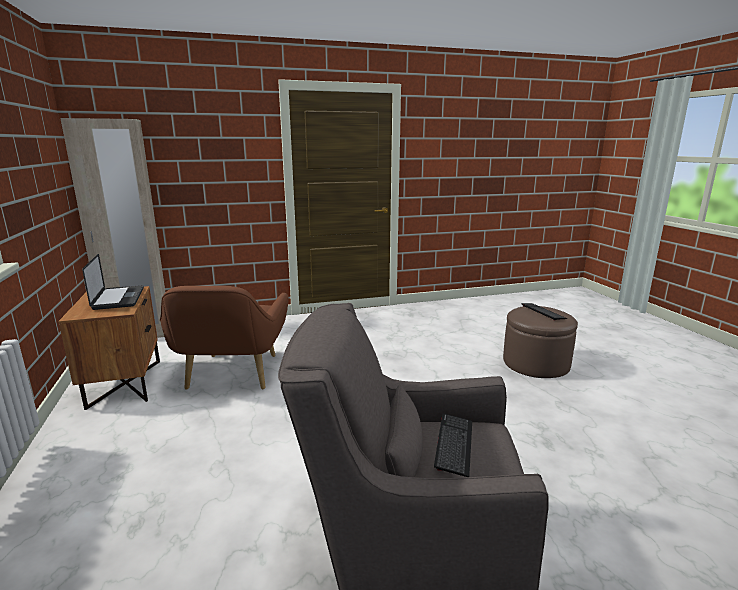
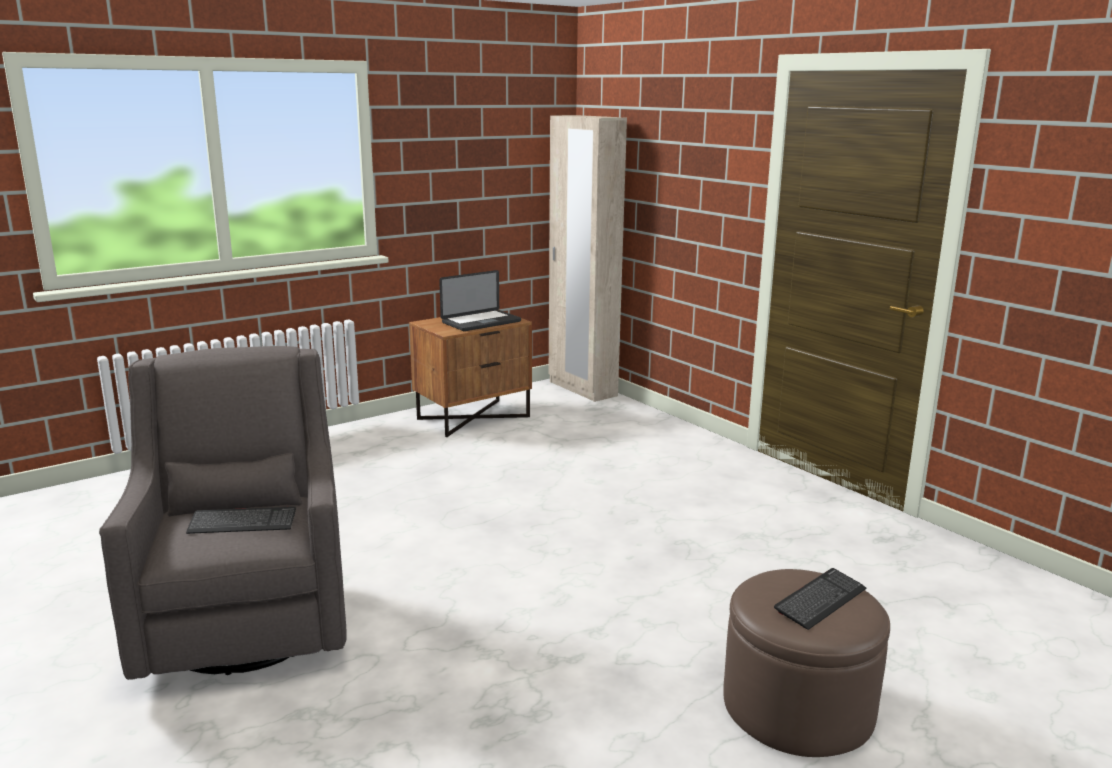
camera: 70 degrees right, 0 degrees up
brown armchair [160,286,288,390] -> none

